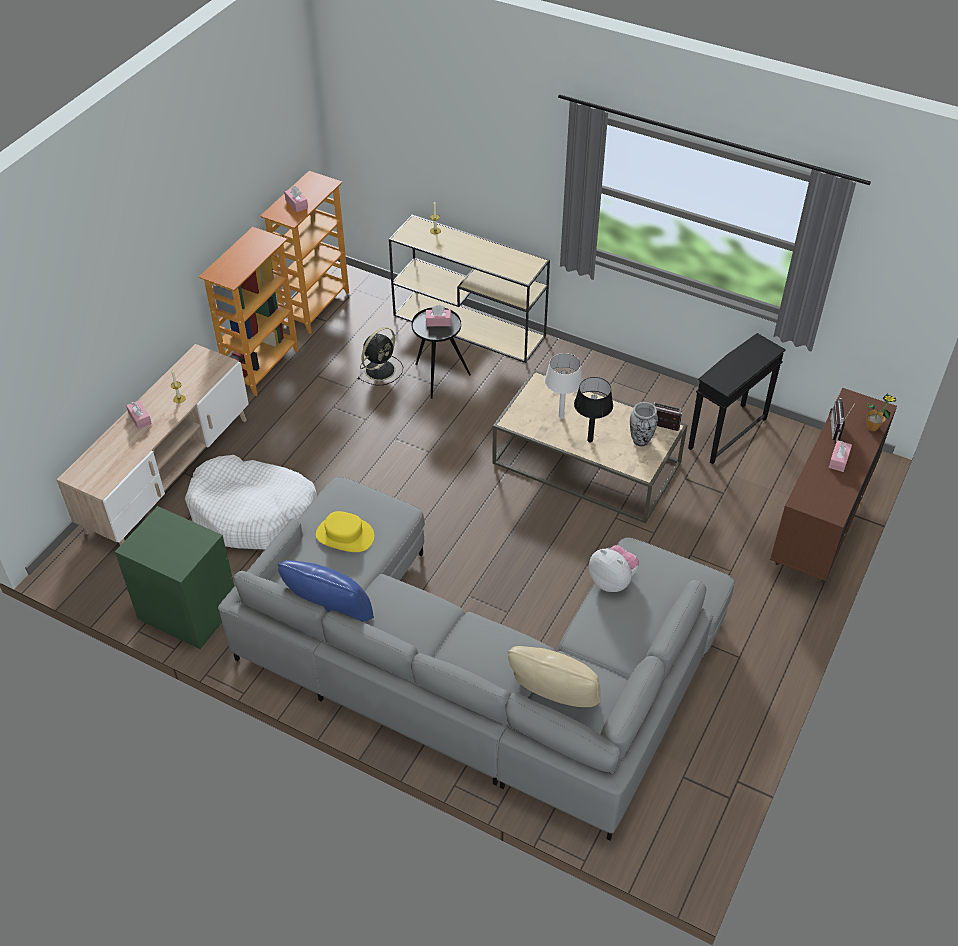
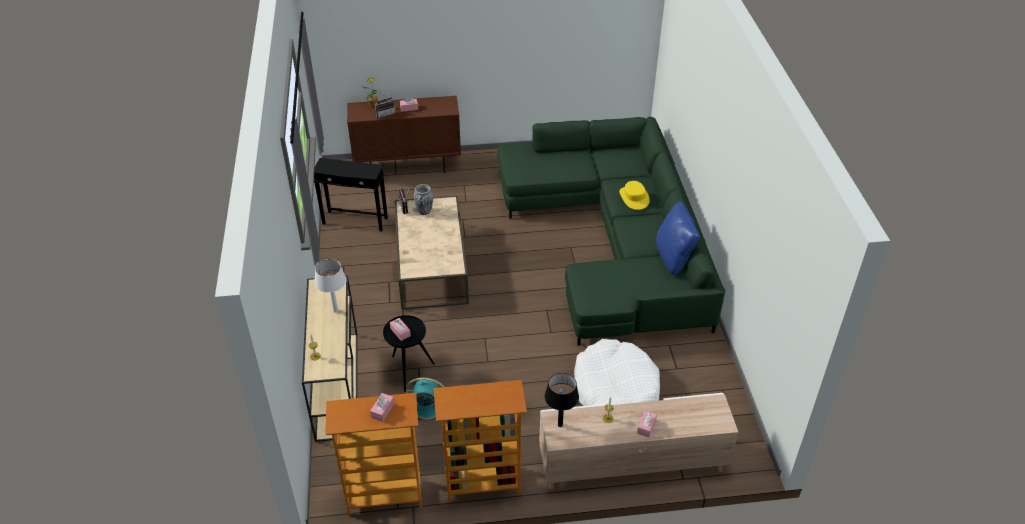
camera: 125 degrees left, 5 degrees down
green nightstand [115,506,234,649] -> none
grey sofa [218,477,734,841] -> green sofa [497,117,726,345]
yellow hat [316,511,374,552] -> yellow hat moved to [619,181,650,210]
black fan [358,327,403,386] -> turquoise fan [406,377,444,424]
beige pillow [508,646,601,707] -> none
white table lamp [545,353,583,418] -> white table lamp moved to [314,259,347,312]
black table lamp [574,377,613,442] -> black table lamp moved to [545,373,579,427]
plush toy [589,545,639,592] -> none

